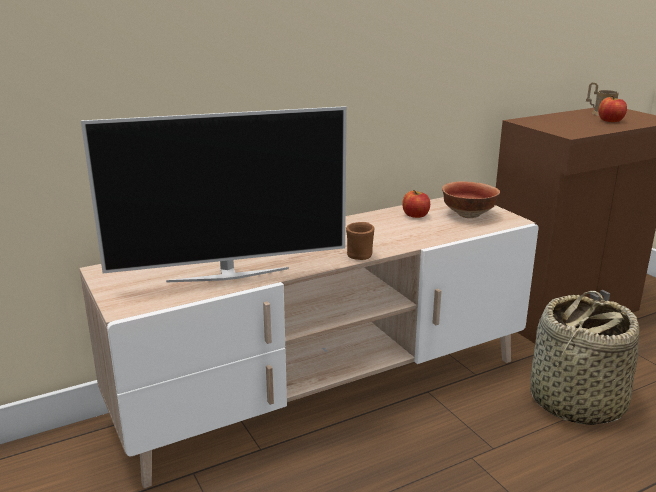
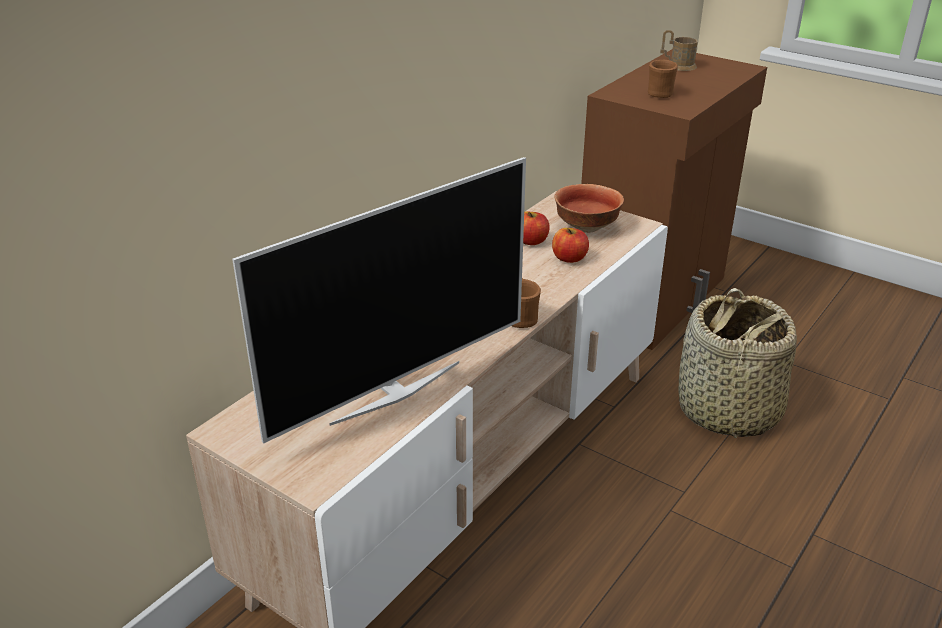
camera: 25 degrees left, 10 degrees up
apple [598,95,627,122] -> apple moved to [552,228,589,263]
none -> brown mug [648,60,678,98]

